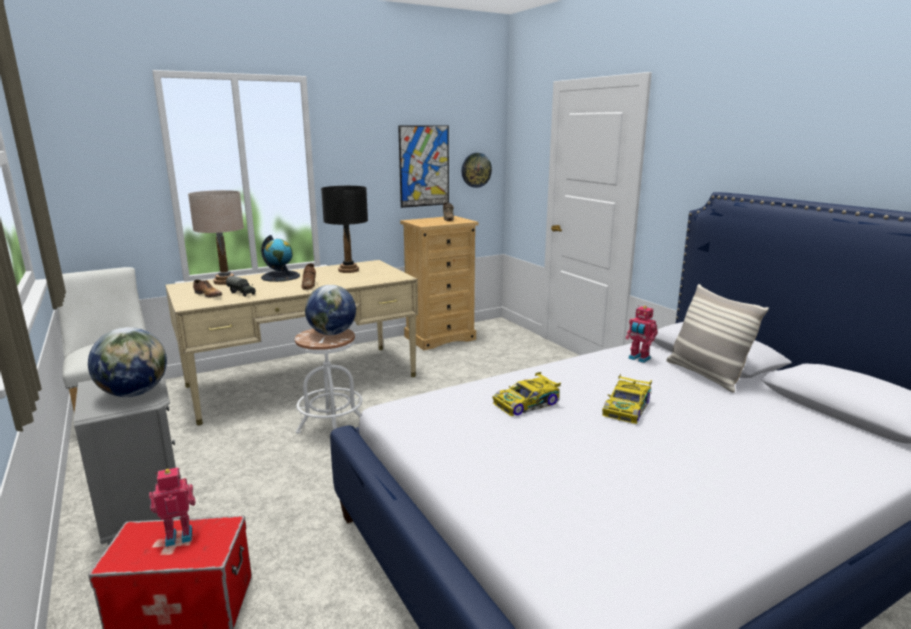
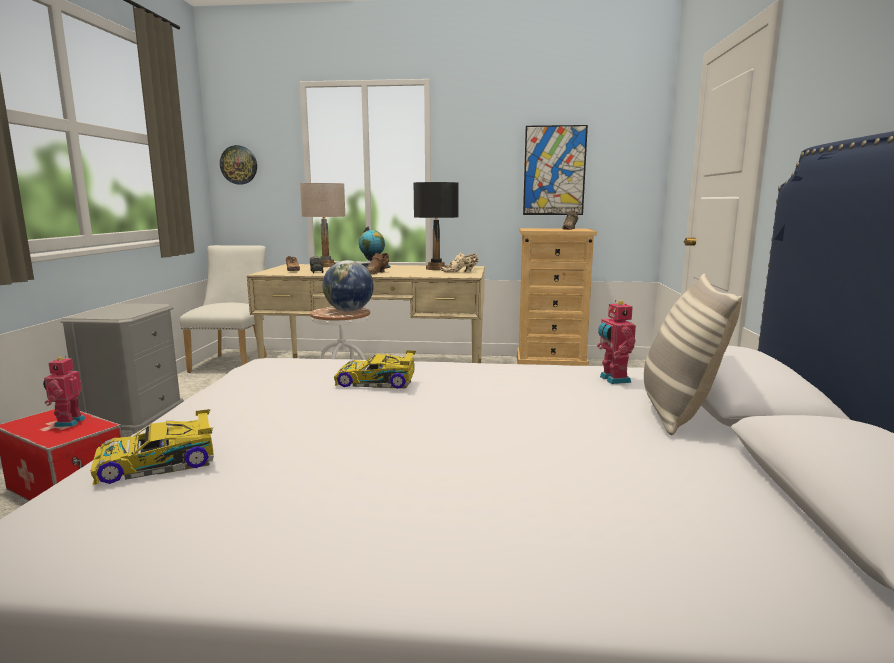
camera: 35 degrees right, 5 degrees down
globe [88,327,167,397] -> none
toy robot [149,467,195,547] -> toy robot turned 105 degrees counterclockwise [43,356,86,427]
wall clock [462,153,492,188] -> wall clock moved to [220,145,257,185]
toy car [602,374,652,424] -> toy car moved to [90,409,214,485]
none -> beige shoe [440,253,478,273]

